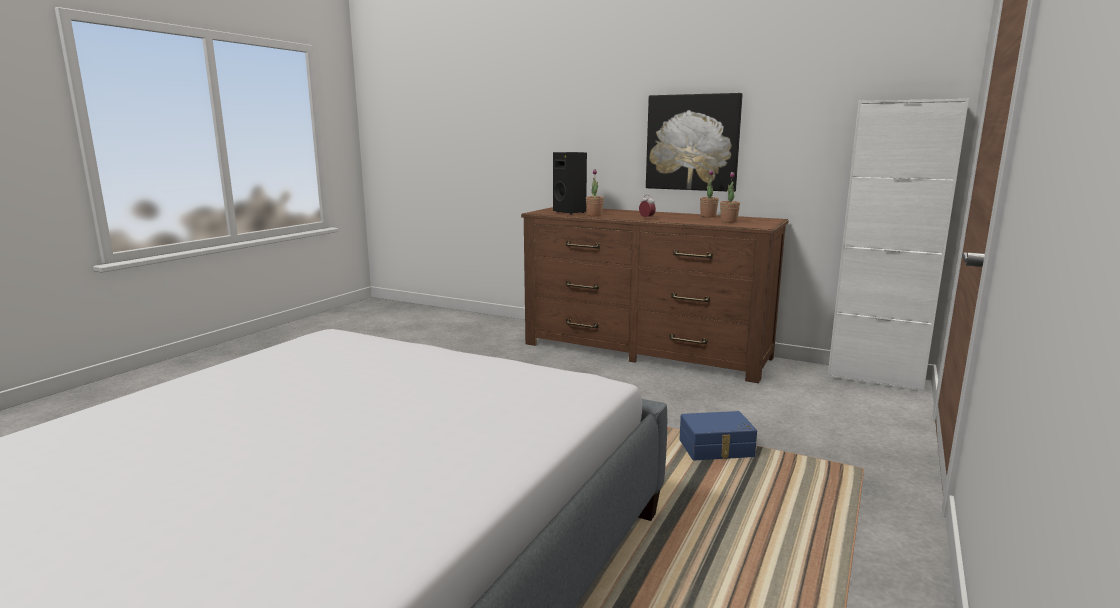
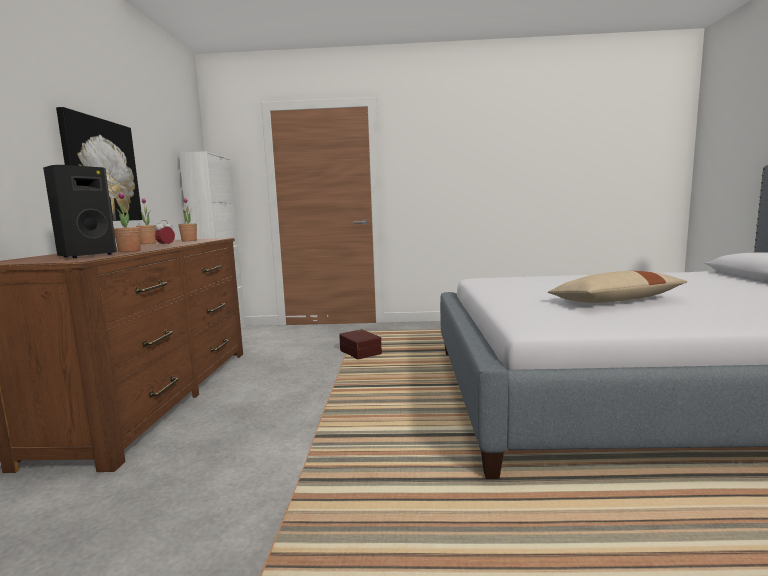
camera: 115 degrees left, 5 degrees down
blue storage box [679,411,757,460] -> brown storage box [339,329,382,359]
none -> beige pillow [548,271,688,303]

